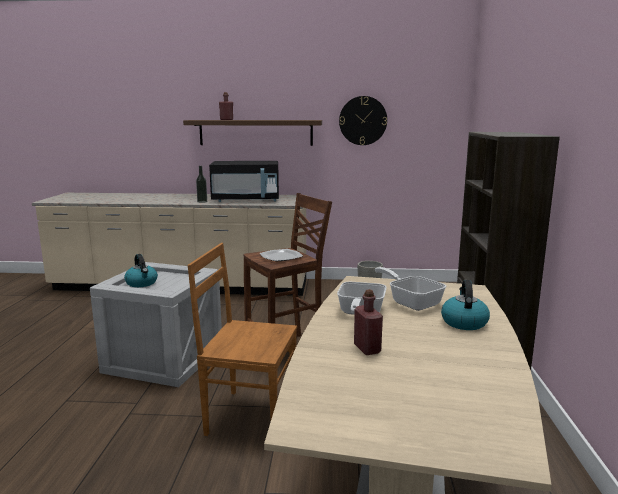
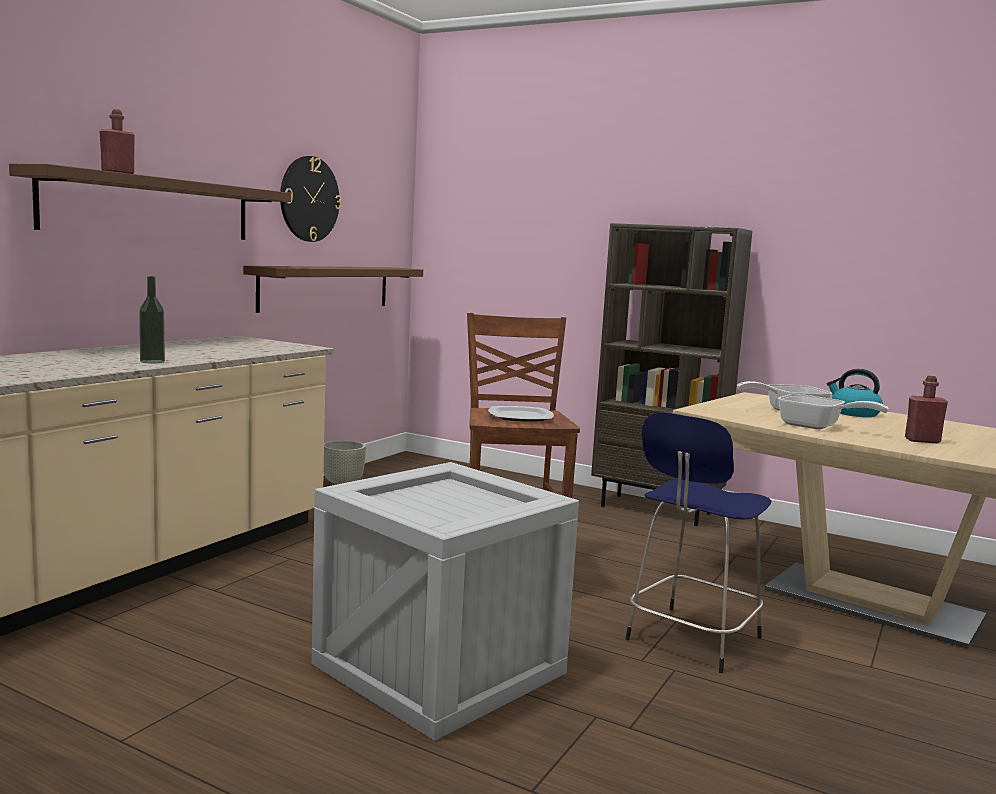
camera: 65 degrees left, 5 degrees down
kettle [124,254,158,287] -> none
brown chair [188,243,297,436] -> blue stool [625,413,772,673]
black microwave [209,161,279,202] -> none
none -> brown shelf [243,266,423,313]

